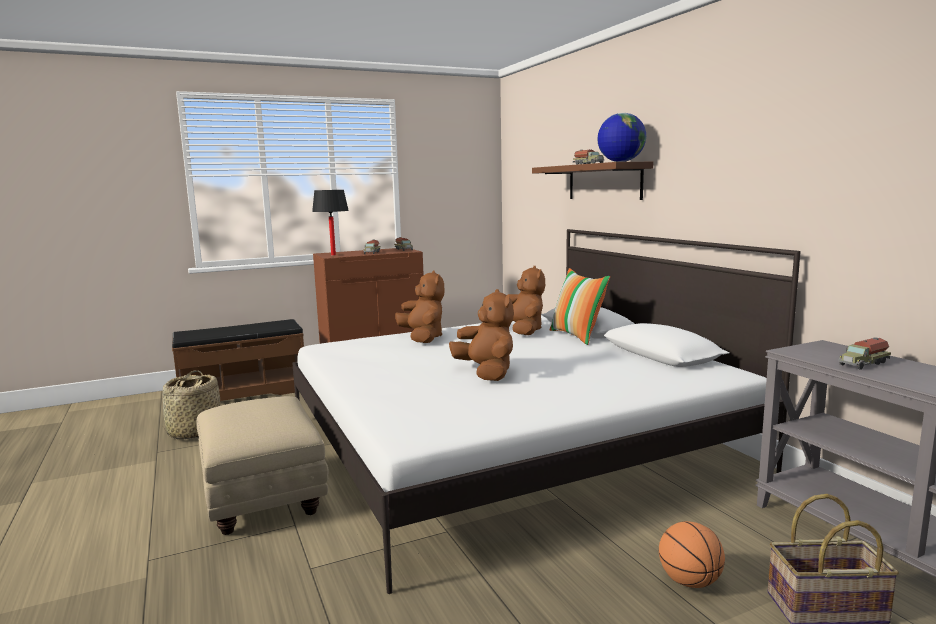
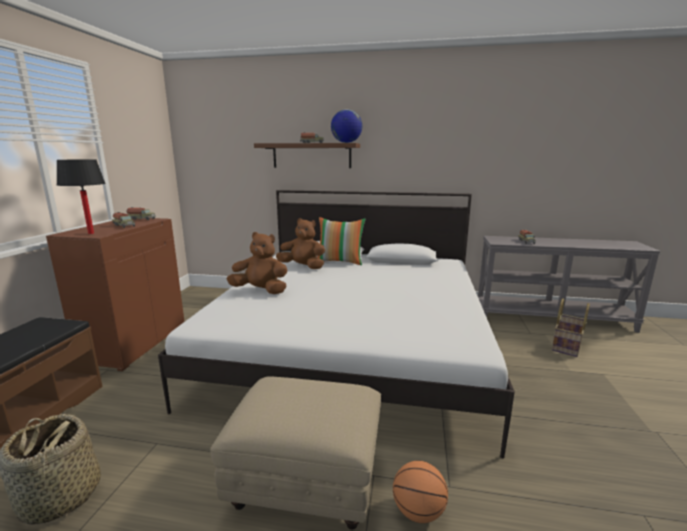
camera: 55 degrees left, 5 degrees up
brown plush toy [449,289,514,381] -> none
basketball [659,521,725,588] -> basketball moved to [393,461,448,523]

